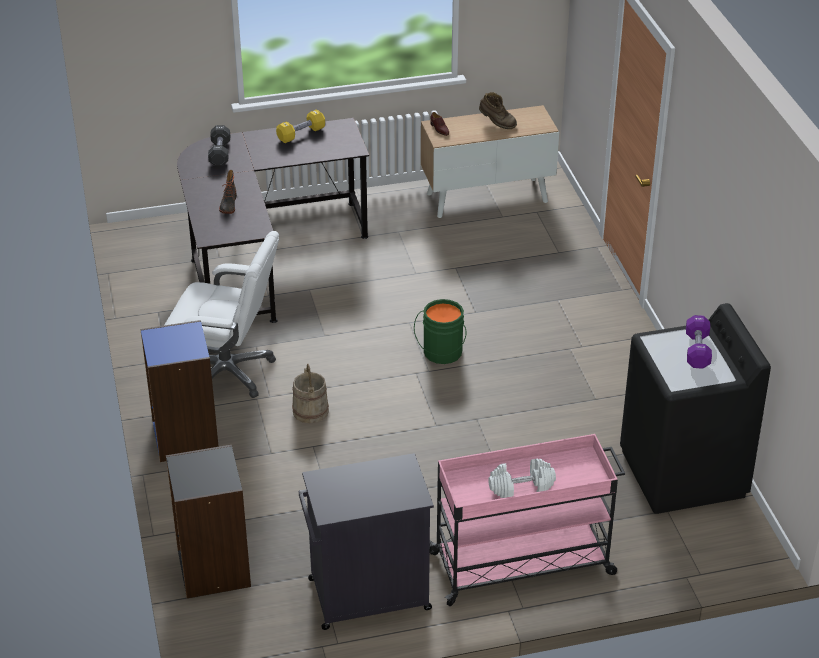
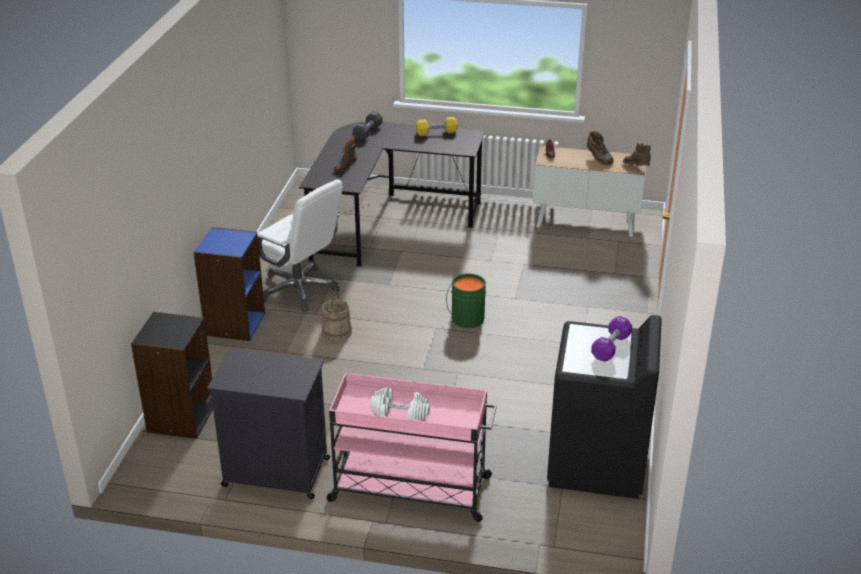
camera: 25 degrees right, 5 degrees down
none -> brown boot [623,143,651,166]

